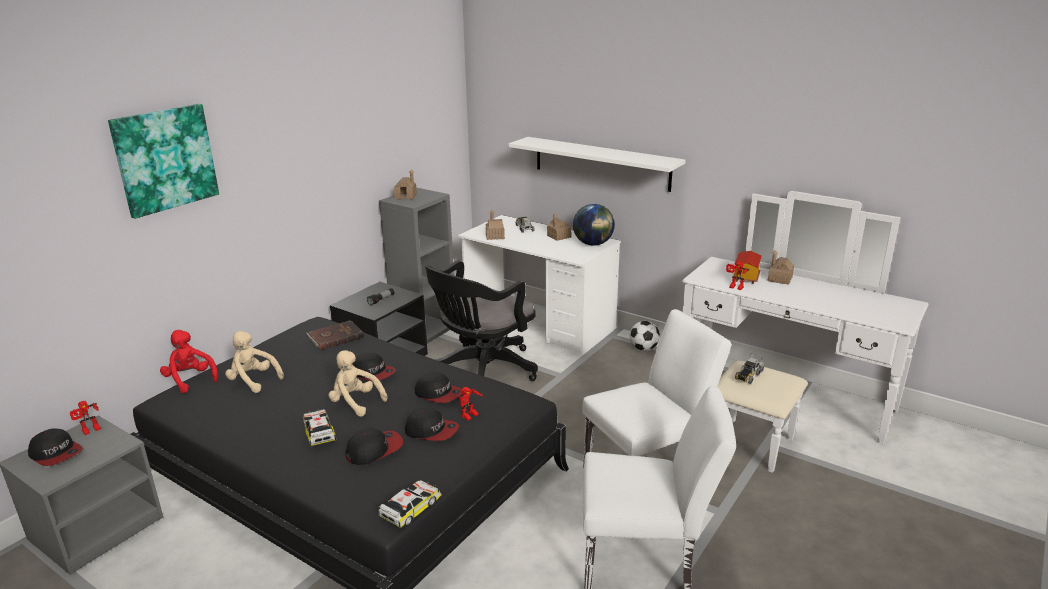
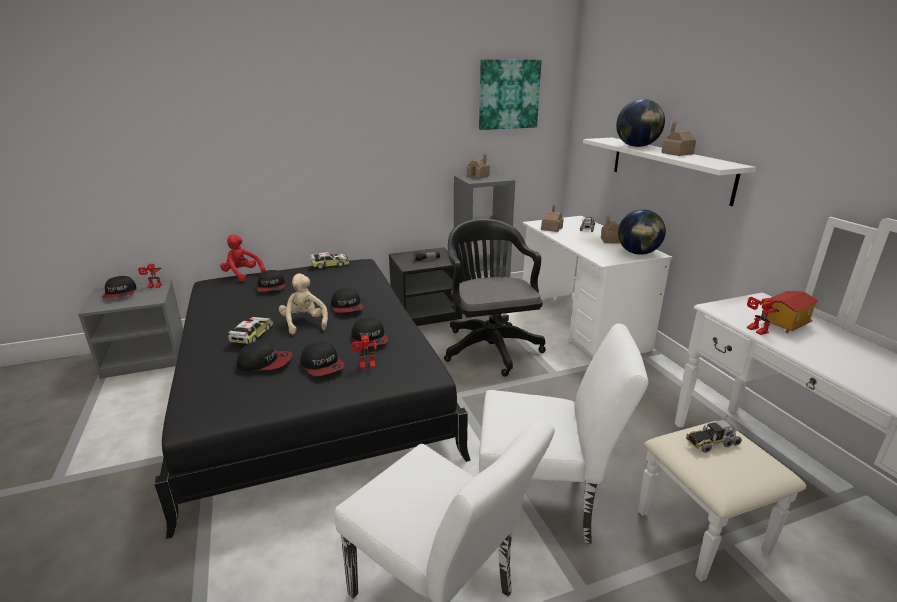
camera: 35 degrees right, 0 degrees up
picture [108,104,219,219] -> picture moved to [479,59,542,130]
red plush toy [160,330,218,393] -> red plush toy turned 45 degrees counterclockwise [220,235,266,282]
beige plush toy [225,331,284,393] -> cap [257,270,285,291]
brown book [307,320,364,350] -> none
toy car [378,480,442,528] -> toy car moved to [310,252,349,269]
black office chair [425,260,538,381] -> black office chair turned 90 degrees clockwise [444,219,546,377]
football [630,321,660,351] -> none
toy house [767,250,794,285] -> toy house moved to [661,119,696,156]
none -> globe [616,99,665,147]

